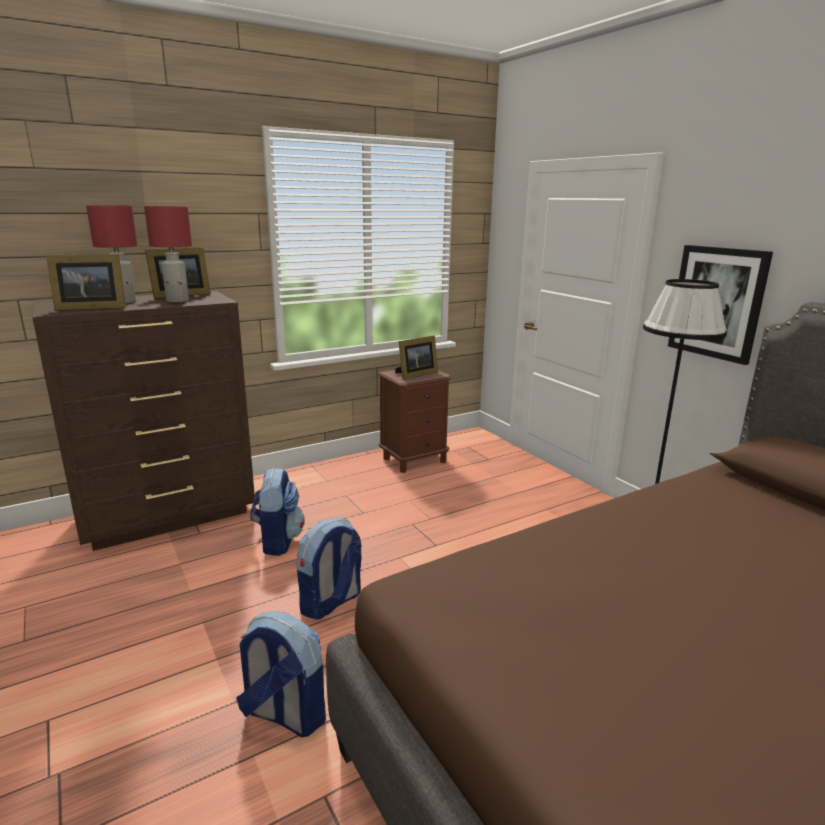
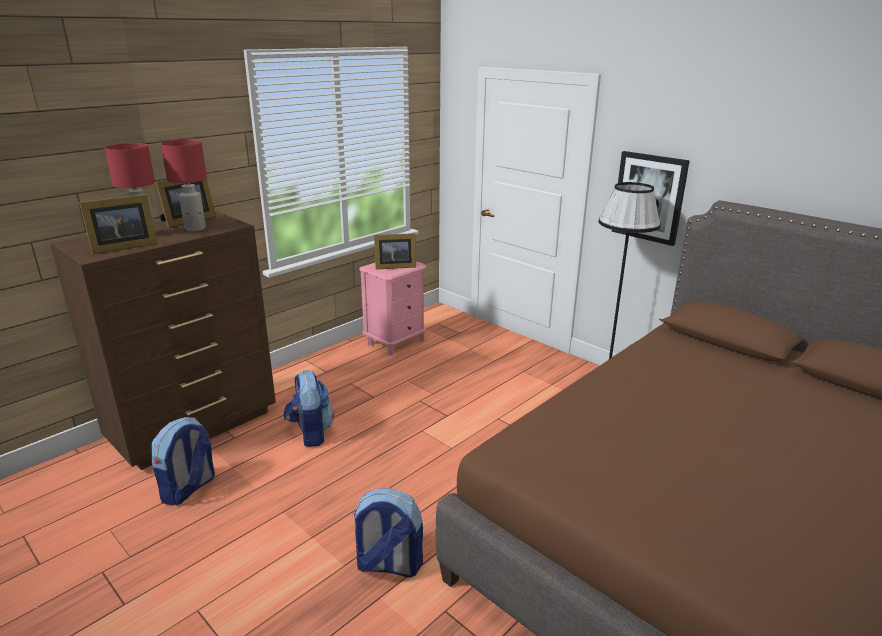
camera: 15 degrees left, 5 degrees up
backpack [297,518,362,619] -> backpack moved to [151,417,215,505]
brown nightstand [378,370,452,473] -> pink nightstand [359,261,426,355]
picture frame [395,335,438,380] -> picture frame turned 45 degrees clockwise [374,233,416,269]

